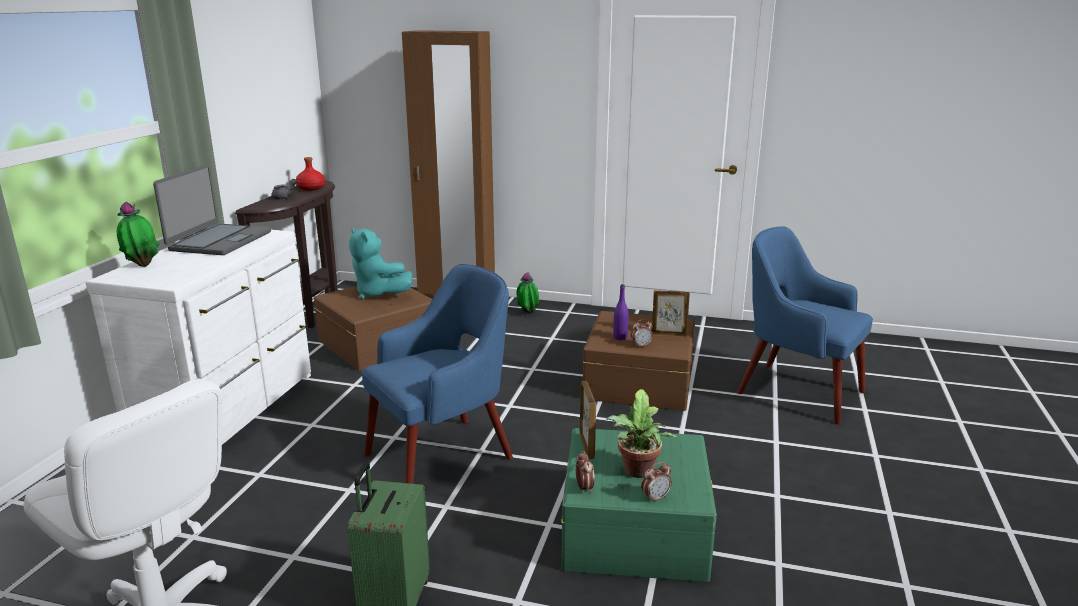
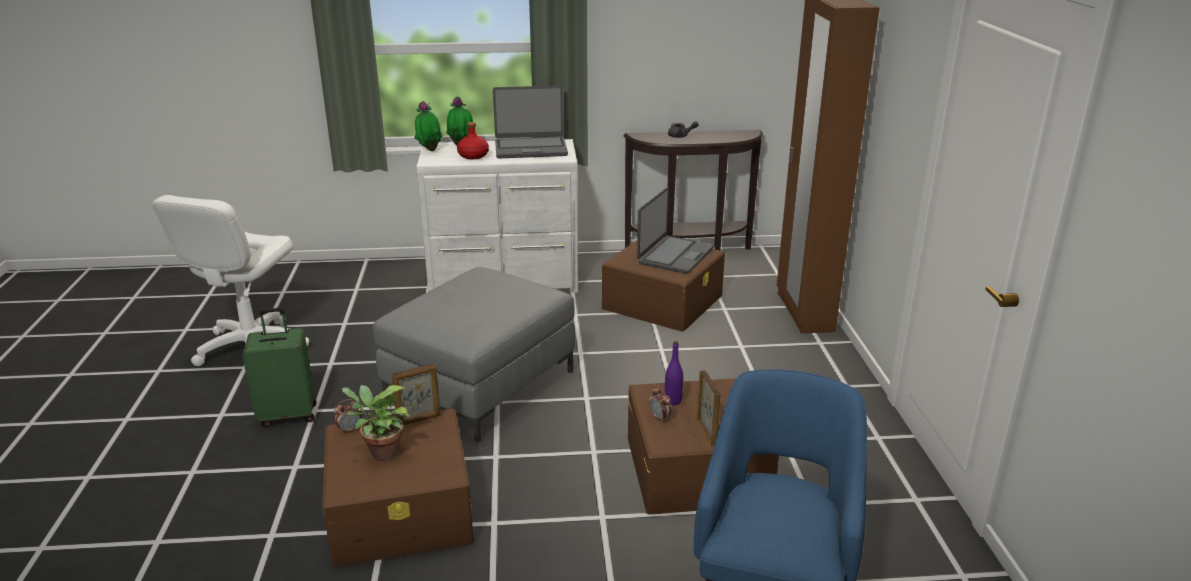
camera: 70 degrees right, 5 degrees up
red bottle [296,157,325,191] -> red bottle moved to [457,122,489,159]
turquoise plush toy [349,228,412,300] -> laptop [637,187,714,274]
blue armchair [362,264,513,484] -> grey ottoman [373,267,575,443]
potted plant [517,272,539,313] -> potted plant moved to [414,101,442,151]
green storage box [561,428,717,582] -> brown storage box [322,409,474,567]
alarm clock [641,462,672,503] -> none

